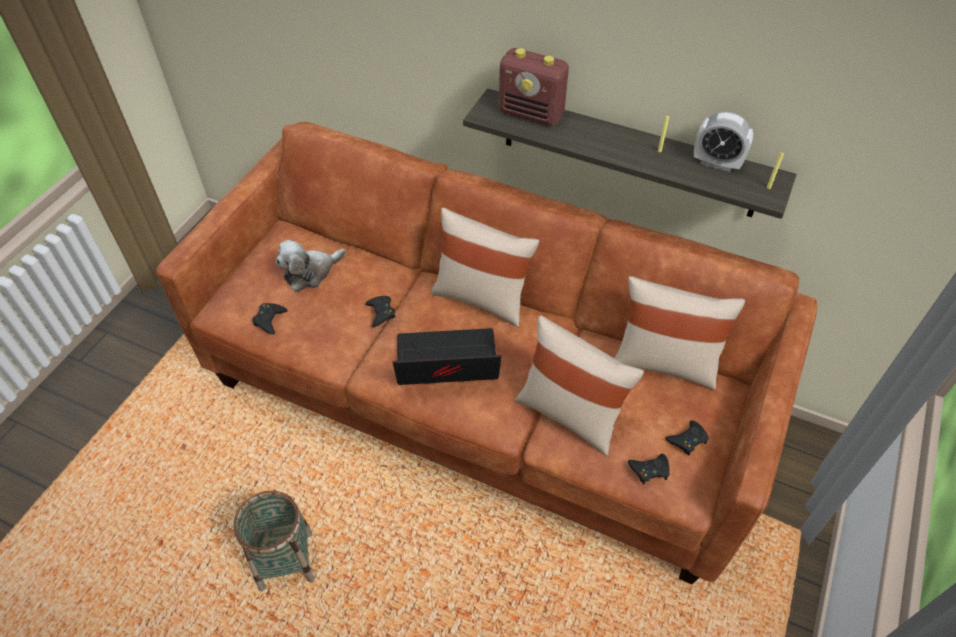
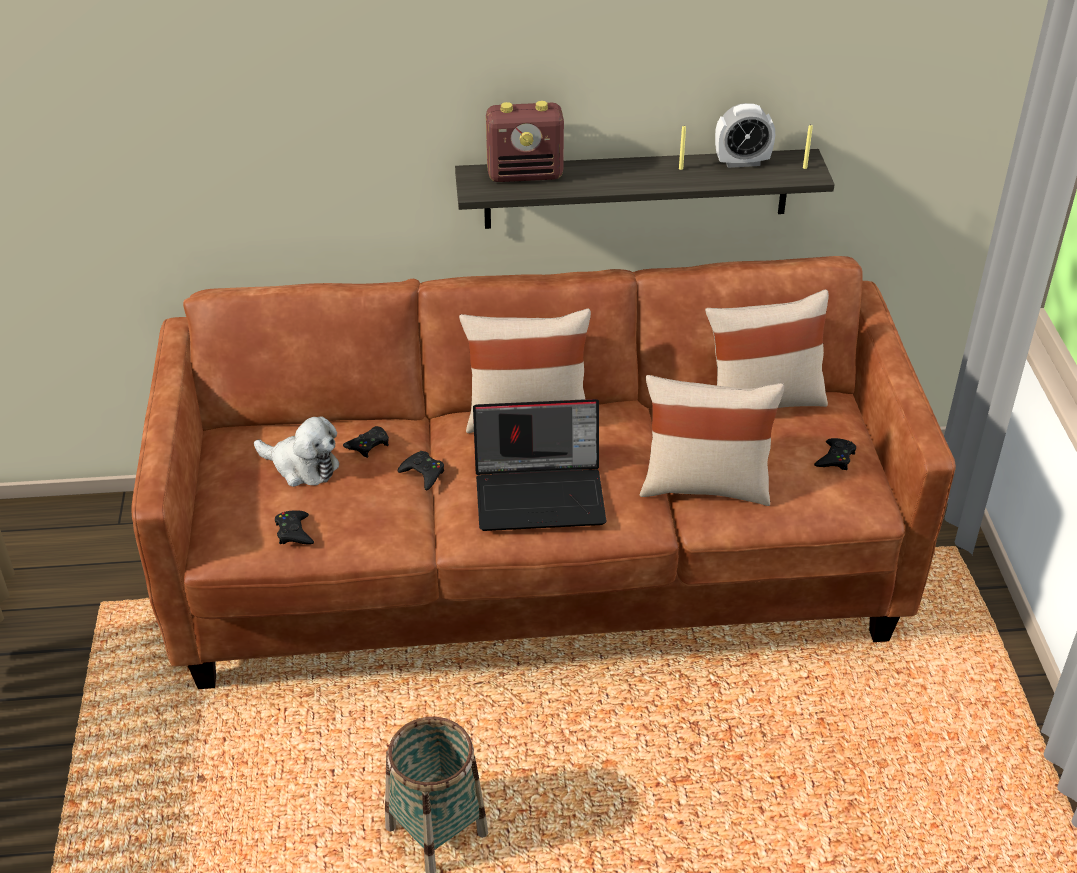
camera: 30 degrees left, 10 degrees down
plush toy [276,240,346,292] -> plush toy turned 90 degrees counterclockwise [254,416,340,487]
laptop [393,328,502,385] -> laptop turned 150 degrees counterclockwise [473,399,606,531]
black game controller [628,454,670,485] -> black game controller moved to [343,426,389,458]

